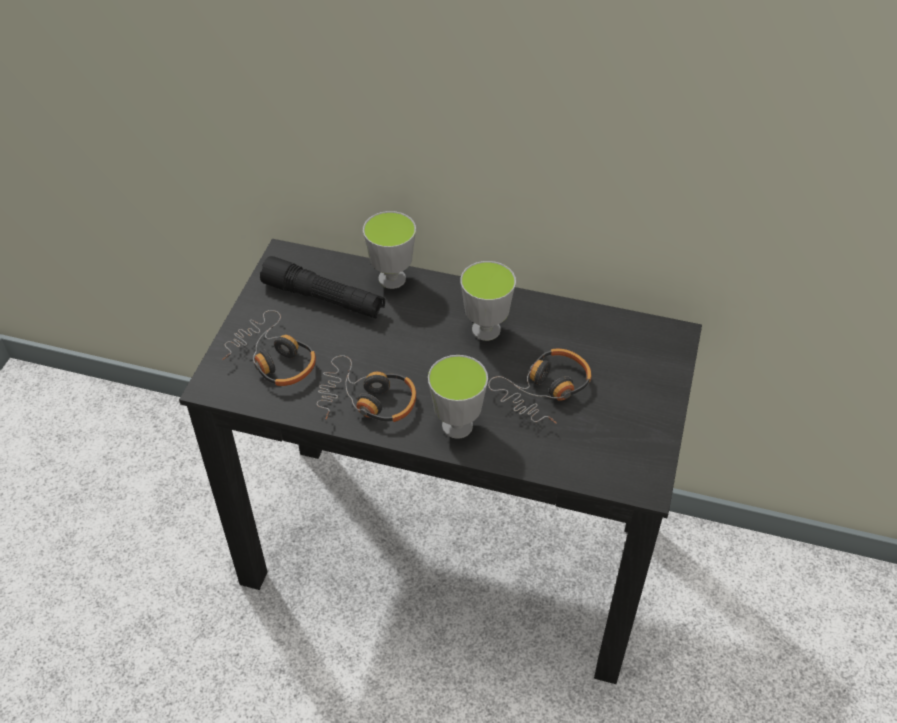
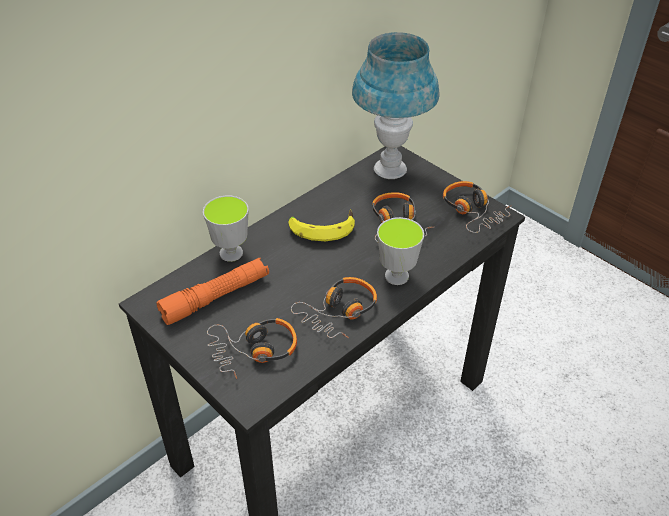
camera: 60 degrees left, 5 degrees down
black flashlight [260,256,385,319] -> orange flashlight [156,258,269,325]
cup [460,261,516,341] -> banana [288,209,355,241]
none -> blue table lamp [352,32,440,179]
none -> headphones [443,181,512,233]

